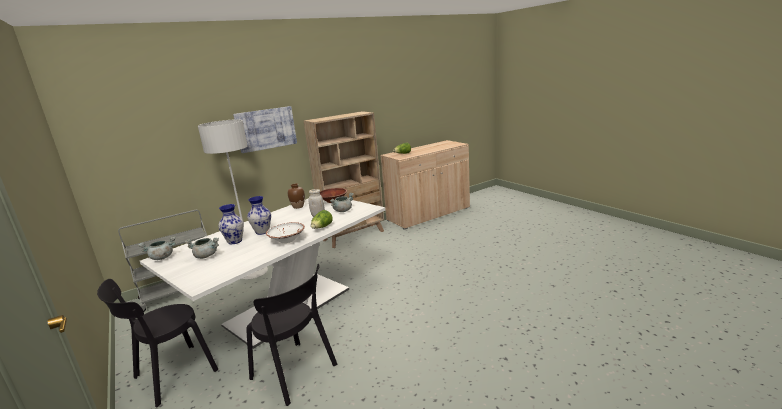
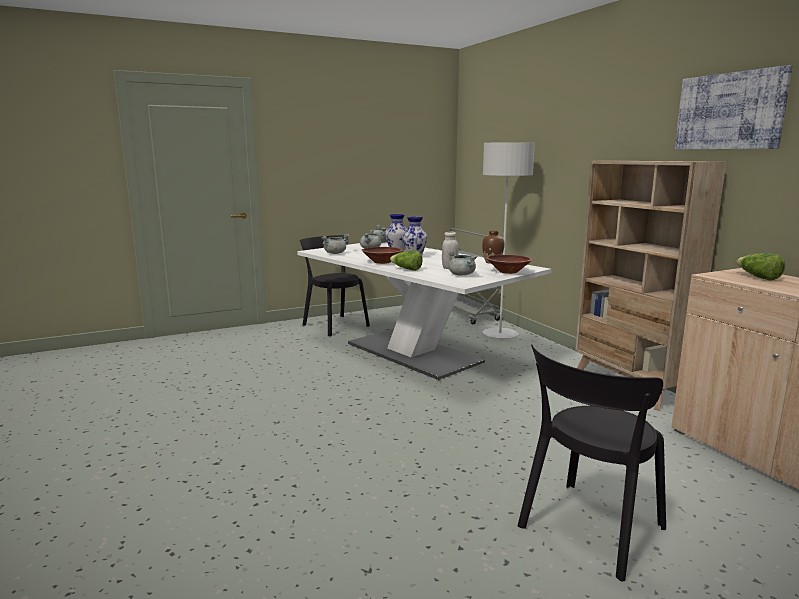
camera: 95 degrees right, 5 degrees down
picture [233,106,297,153] -> picture moved to [675,65,793,150]
black chair [246,264,337,406] -> black chair moved to [518,344,666,582]
white bowl [266,222,305,243] -> brown bowl [362,247,403,264]
none -> grey cooking pot [322,234,349,254]

